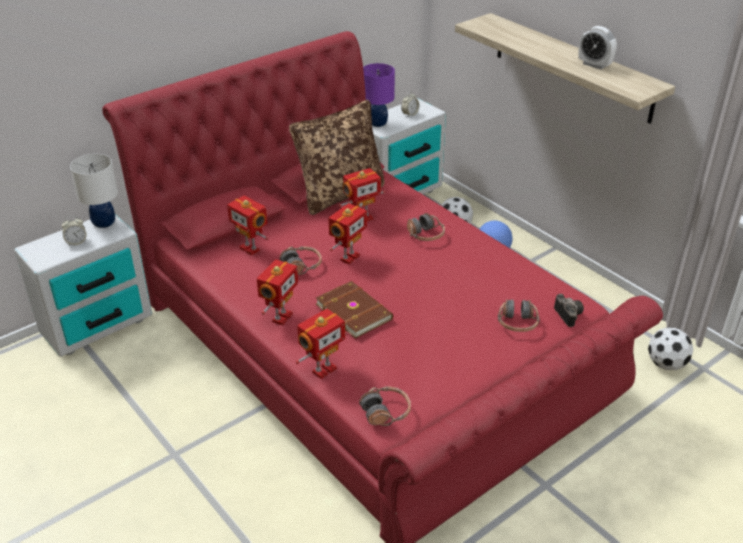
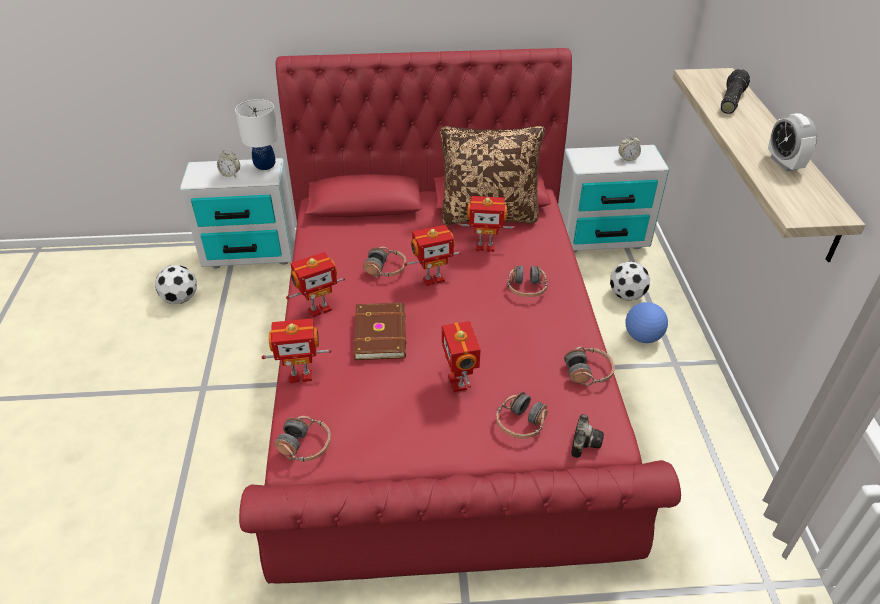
camera: 35 degrees right, 5 degrees up
toy robot [227,196,269,255] -> toy robot moved to [442,321,480,392]
purple table lamp [363,63,395,127] -> none
football [648,328,693,370] -> football moved to [155,265,197,304]
none -> headphones [564,346,615,385]
none -> flashlight [721,69,750,114]

